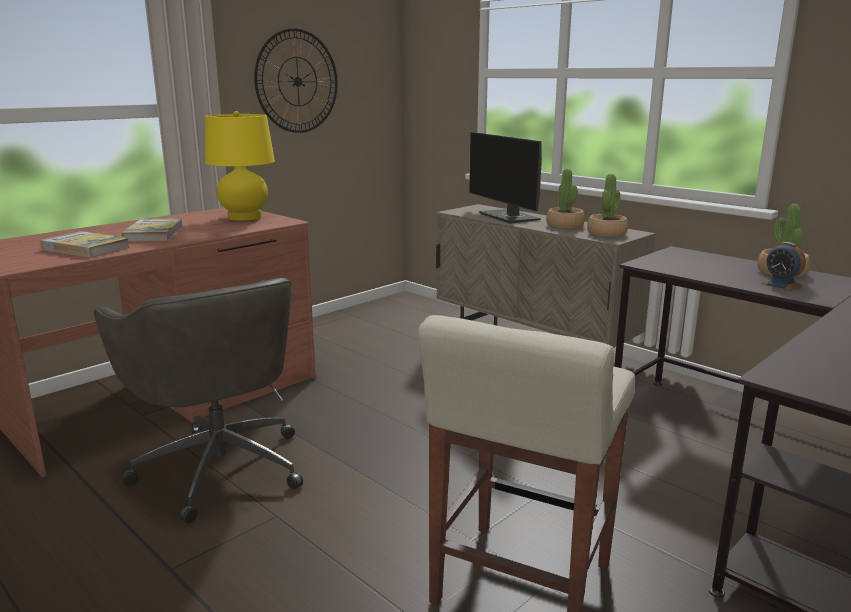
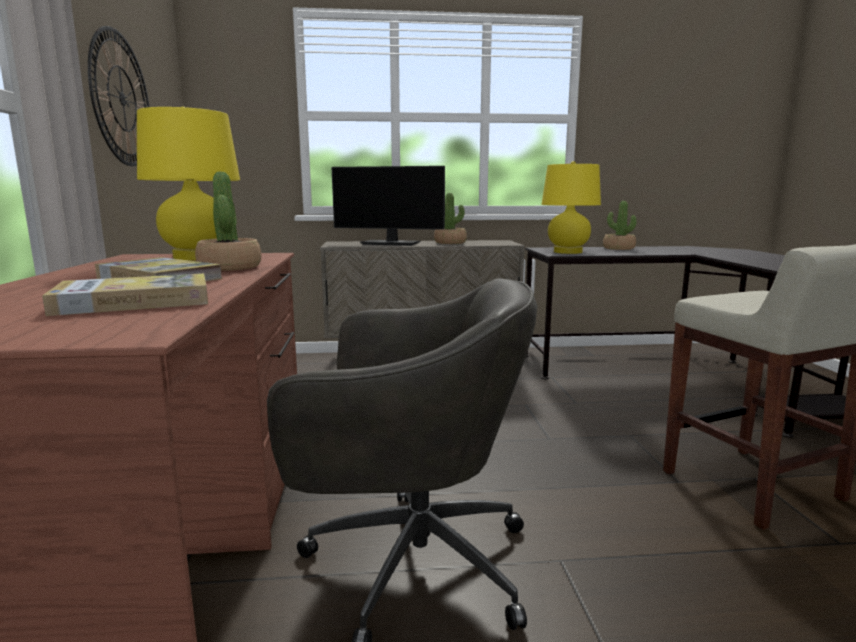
camera: 50 degrees left, 5 degrees down
potted plant [587,174,628,237] -> potted plant moved to [195,172,261,271]
alarm clock [761,242,806,291] -> none
none -> yellow table lamp [541,161,601,254]

